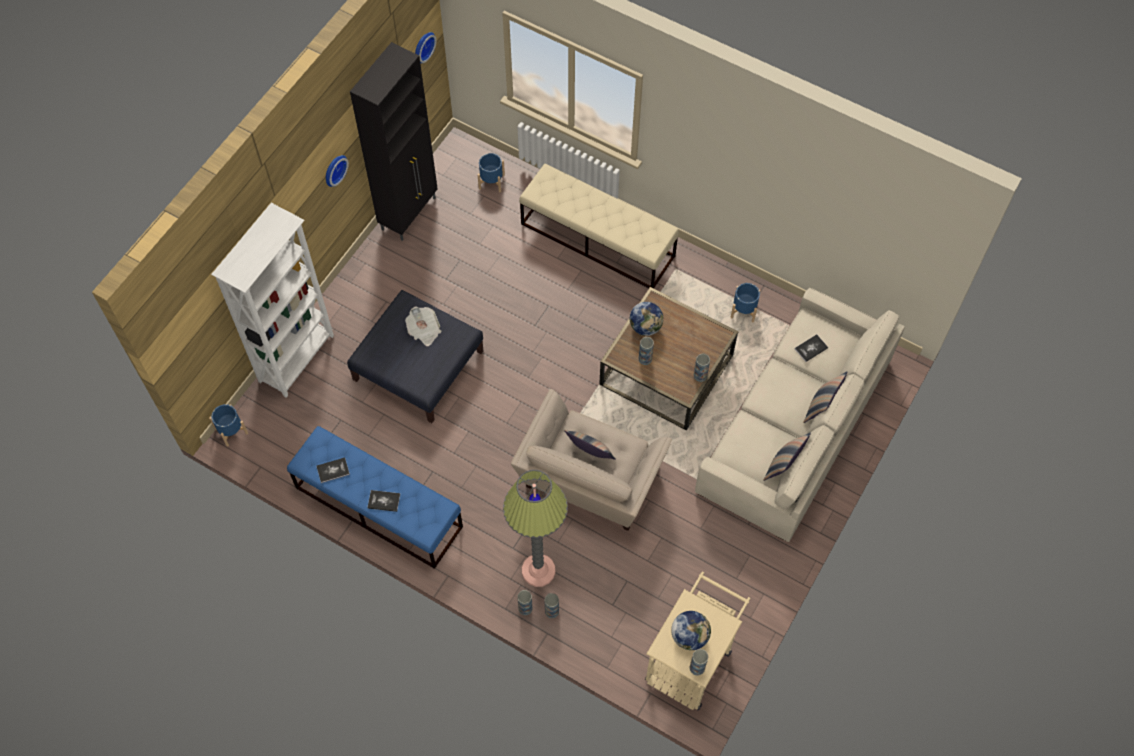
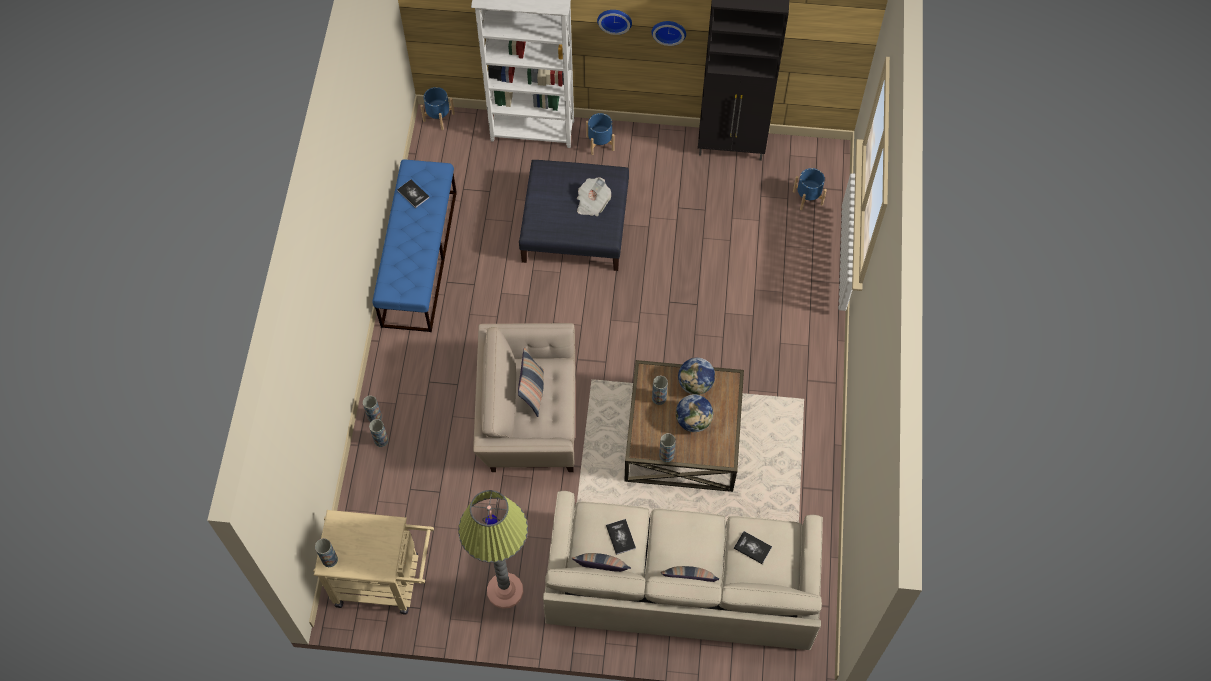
camera: 65 degrees right, 0 degrees up
book [367,490,400,512] -> book moved to [606,519,636,555]
wall clock [415,32,437,64] -> wall clock moved to [597,10,632,35]
floor lamp [503,470,568,587] -> floor lamp moved to [458,490,528,609]
beige bench [519,164,679,289] -> none
globe [671,611,711,650] -> globe moved to [676,394,713,432]
blue planter [731,283,760,322] -> blue planter moved to [586,113,615,155]

